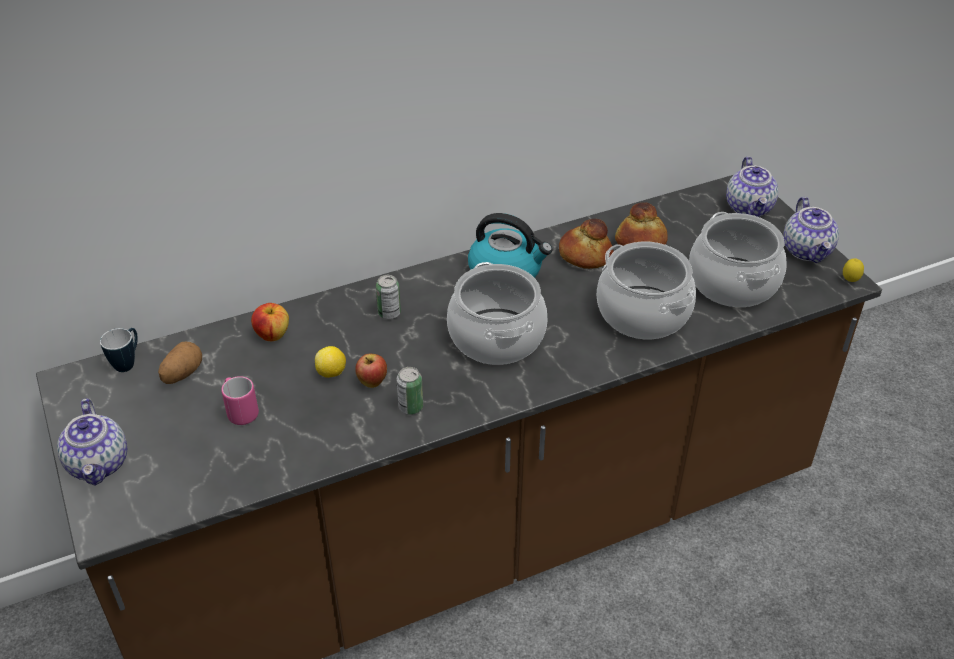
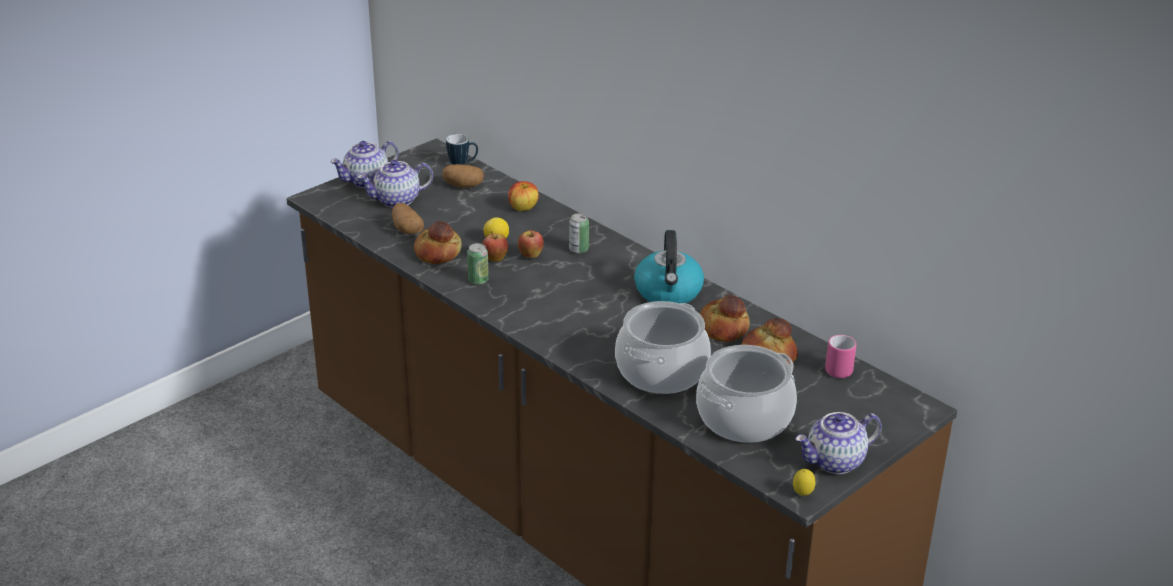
camera: 70 degrees right, 10 degrees down
pink mug [221,376,259,425] -> pink mug moved to [825,335,856,378]
cooking pot [447,262,547,365] -> none
teapot [726,157,778,217] -> teapot moved to [357,159,433,208]
none -> potato [392,203,424,234]
none -> bread [414,221,462,264]
none -> apple [518,230,544,258]

